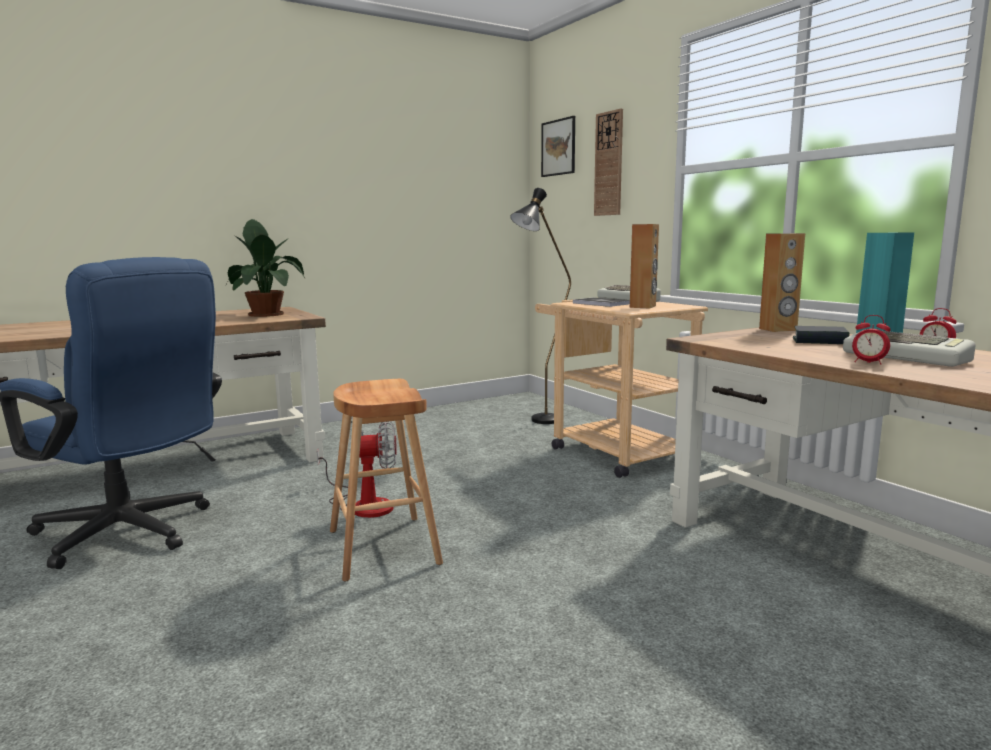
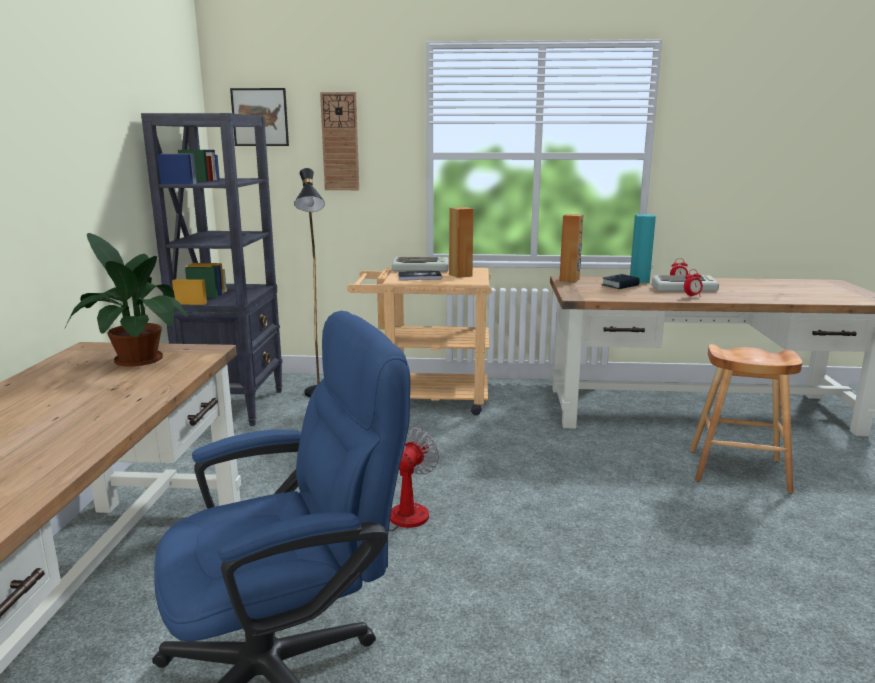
camera: 55 degrees left, 5 degrees up
brown stool [330,379,443,582] -> brown stool moved to [690,344,802,494]
none -> black bookcase [141,113,283,426]

